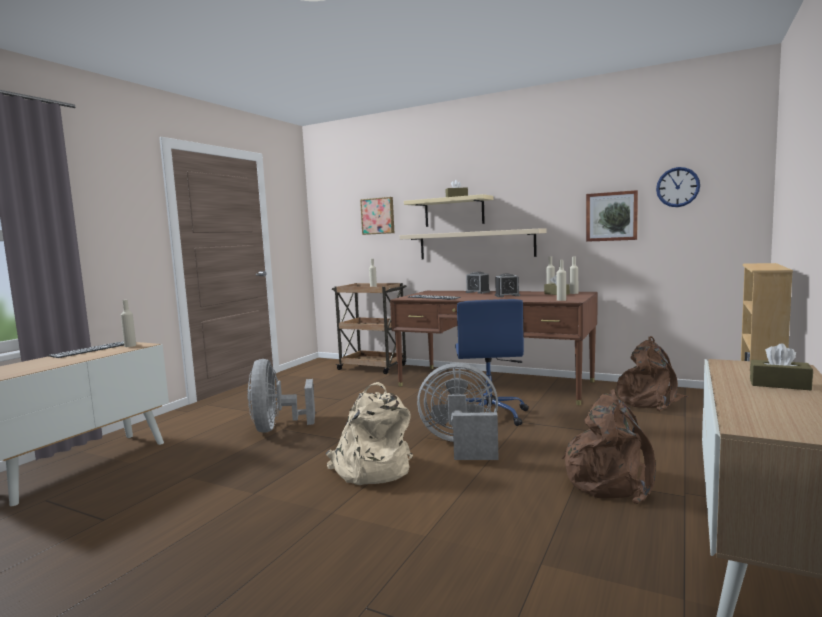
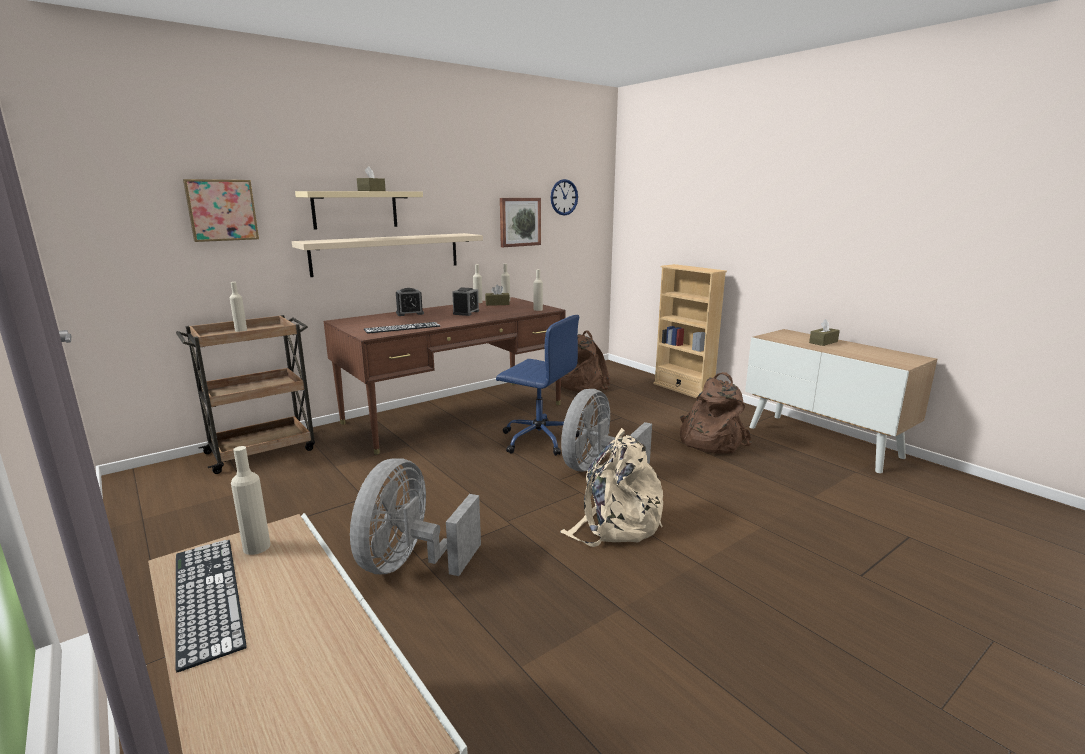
camera: 65 degrees left, 10 degrees up
grey fan [247,359,315,433] -> grey fan turned 90 degrees clockwise [350,458,481,576]

